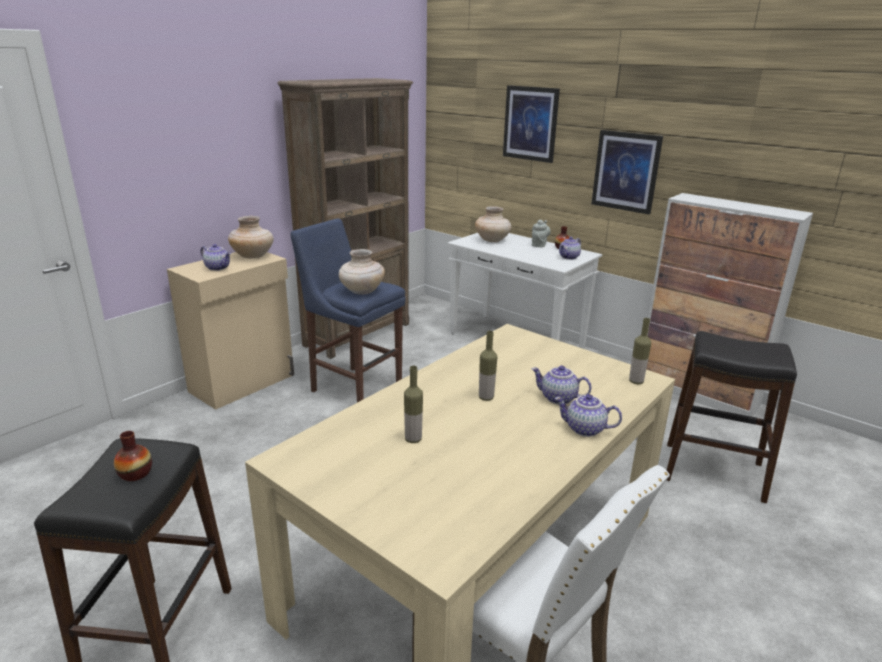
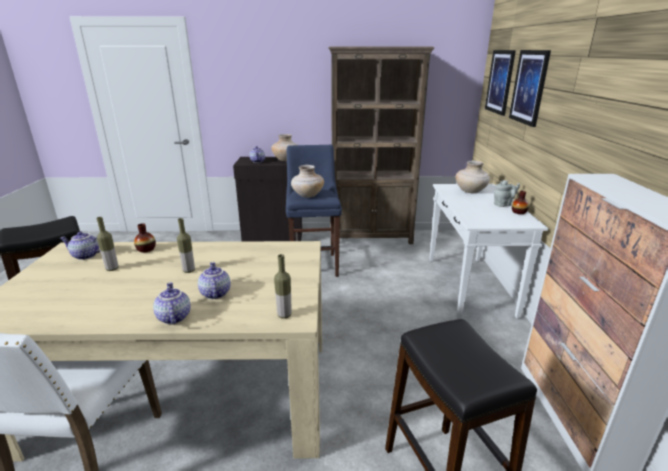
camera: 50 degrees right, 0 degrees up
vase [114,431,152,481] -> vase moved to [134,223,156,253]
beige cabinet [167,252,294,410] -> black cabinet [233,157,302,241]
teapot [559,237,581,260] -> teapot moved to [60,232,100,260]
picture [591,130,663,214] -> picture moved to [485,50,516,116]

